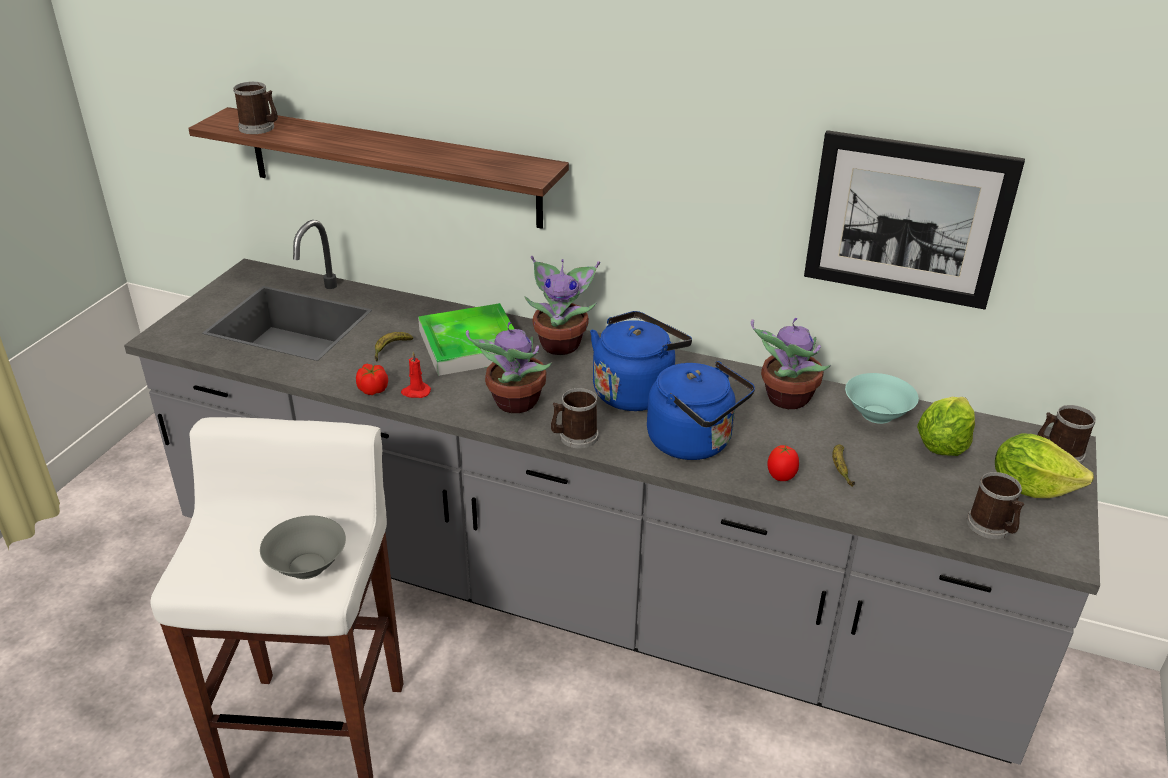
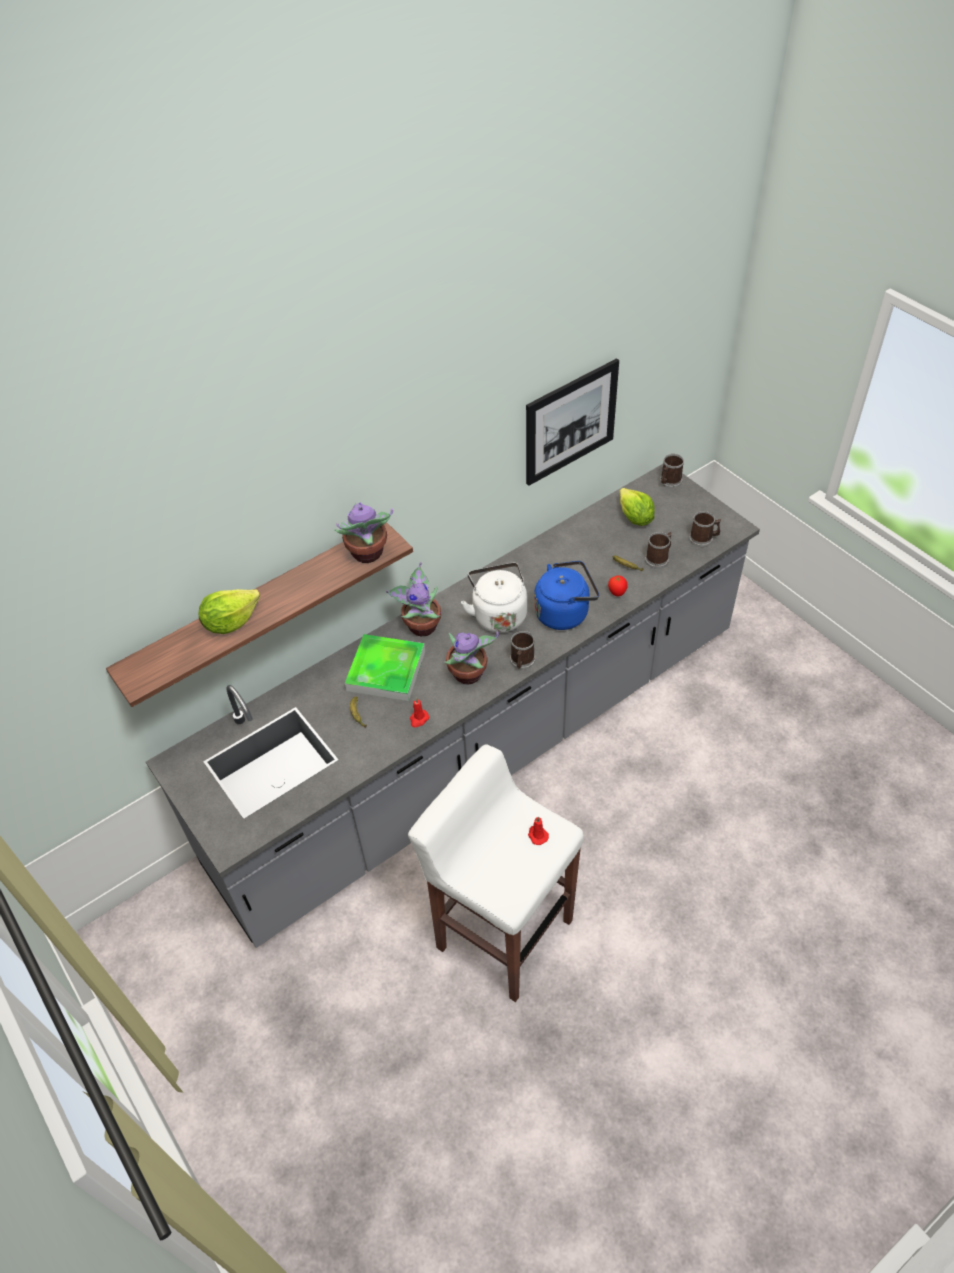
camera: 55 degrees left, 15 degrees up
mug [233,82,278,134] -> mug moved to [645,532,672,569]
grey bowl [260,516,346,579] -> red candle [528,817,549,845]
tomato [356,364,388,395] -> none
blue kettle [590,311,692,411] -> white kettle [461,563,527,633]
potted plant [751,318,831,409] -> potted plant moved to [334,502,393,563]
turquoise bowl [845,373,919,424] -> none
lettuce [995,433,1094,498] -> lettuce moved to [199,589,261,634]

